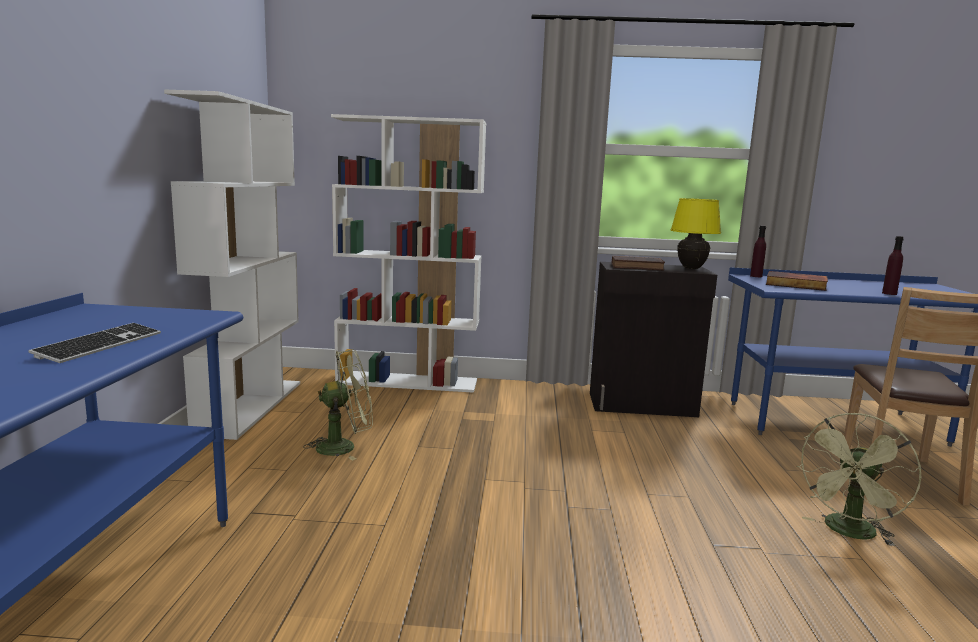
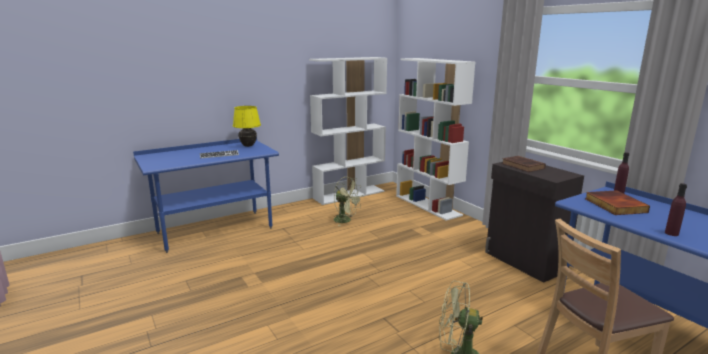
camera: 55 degrees right, 5 degrees up
yellow table lamp [671,198,721,269] -> yellow table lamp moved to [233,106,261,147]

